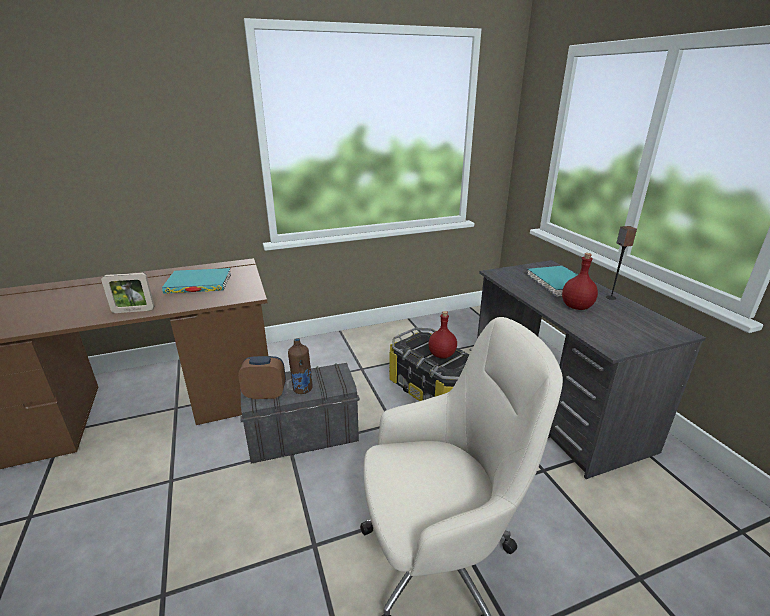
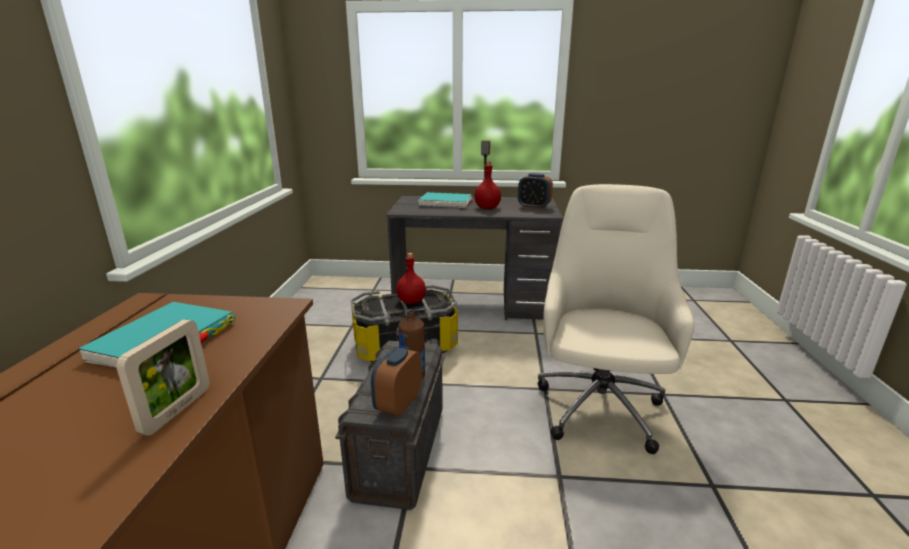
camera: 65 degrees left, 5 degrees down
none -> alarm clock [518,173,553,209]

